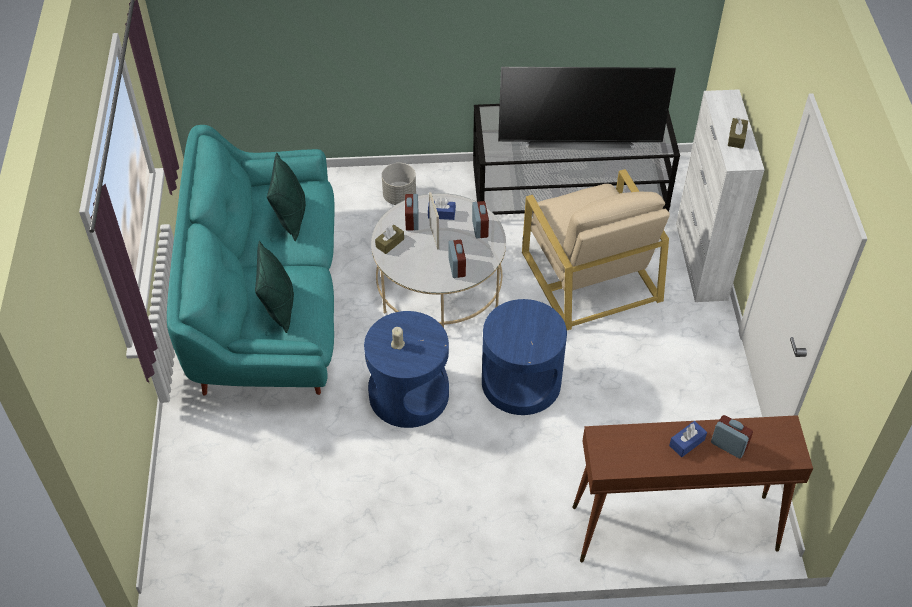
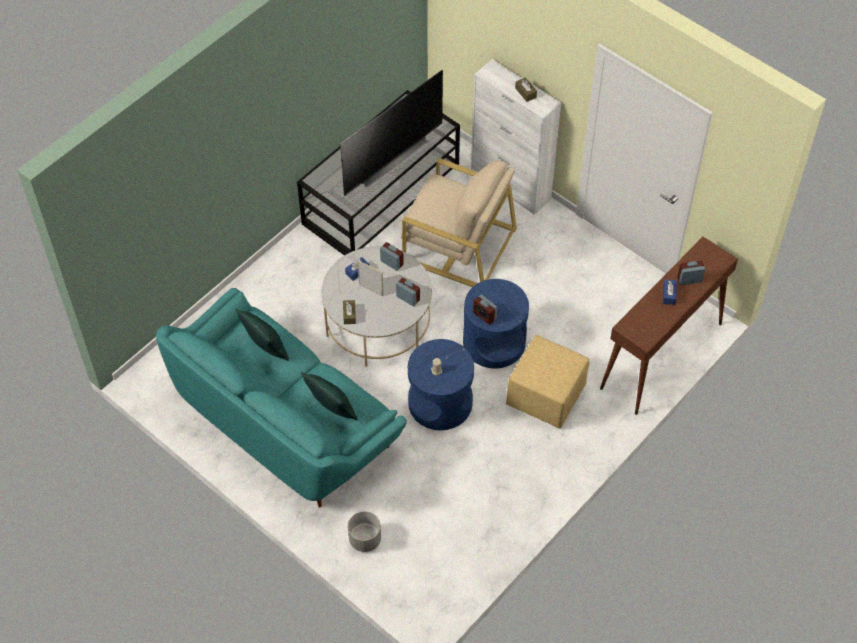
camera: 45 degrees left, 5 degrees up
grey planter [382,163,416,205] -> grey planter moved to [348,511,381,552]
alarm clock [405,194,419,231] -> alarm clock moved to [473,295,497,325]
none -> yellow ottoman [506,335,590,428]

